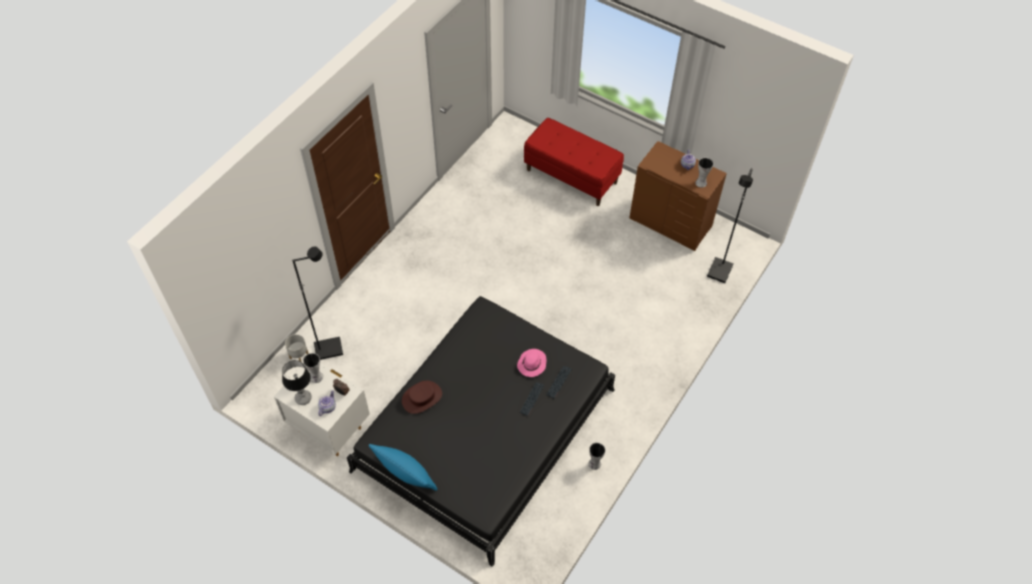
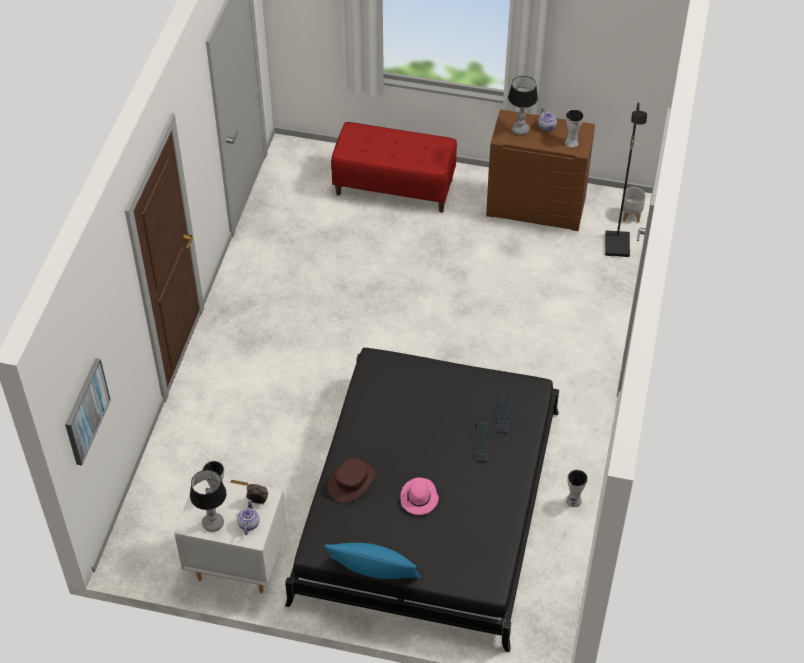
camera: 20 degrees left, 5 degrees down
grey planter [285,334,309,362] -> grey planter moved to [623,187,646,223]
black floor lamp [292,246,343,360] -> none
pink hat [517,349,547,377] -> pink hat moved to [400,478,439,515]
none -> picture [65,358,111,466]
none -> table lamp [508,76,538,135]

